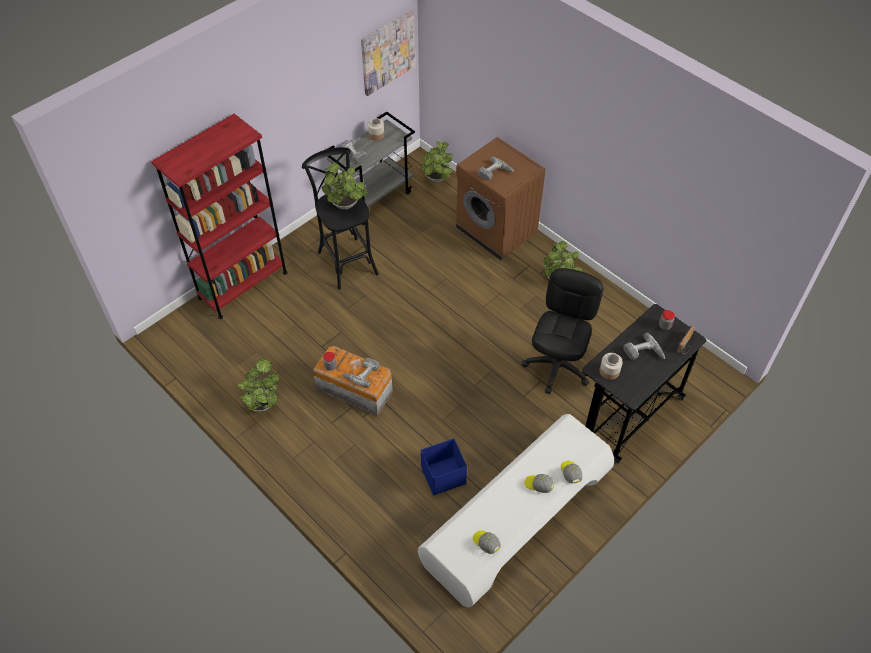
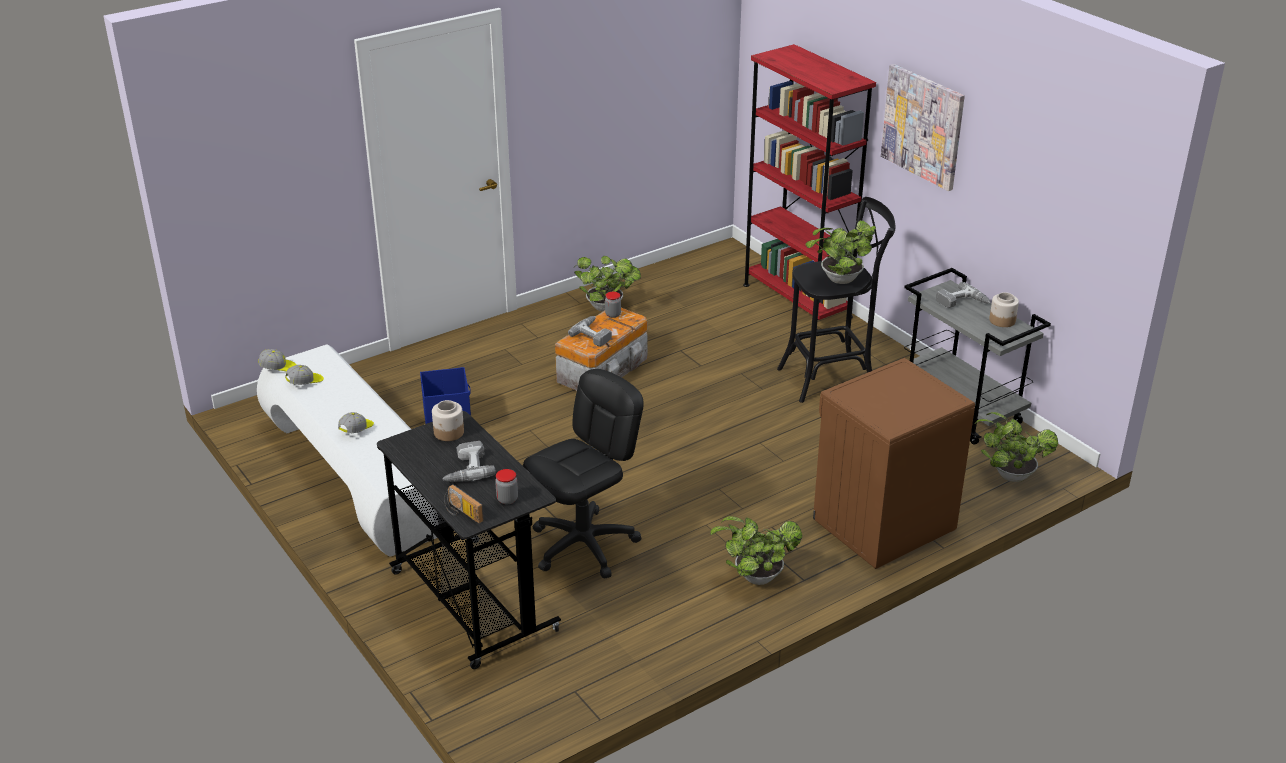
camera: 100 degrees right, 20 degrees down
picture [361,10,415,96] -> picture moved to [881,64,965,191]
power drill [478,157,514,181] -> none
black office chair [521,268,603,394] -> black office chair turned 75 degrees counterclockwise [523,369,644,579]
cap [561,461,582,484] -> cap moved to [258,349,297,371]

